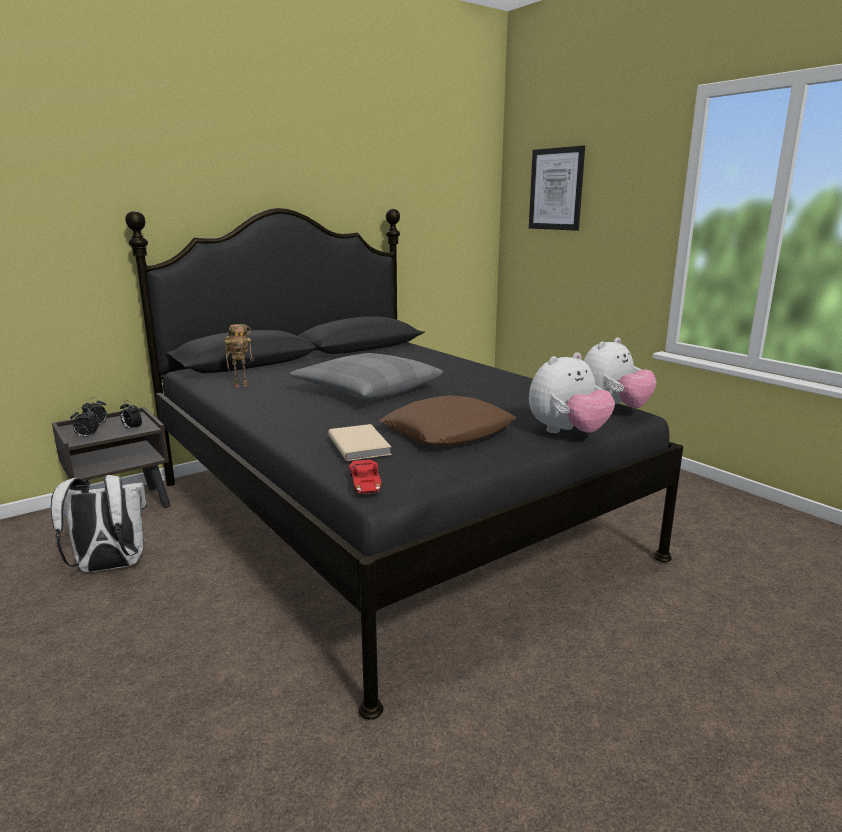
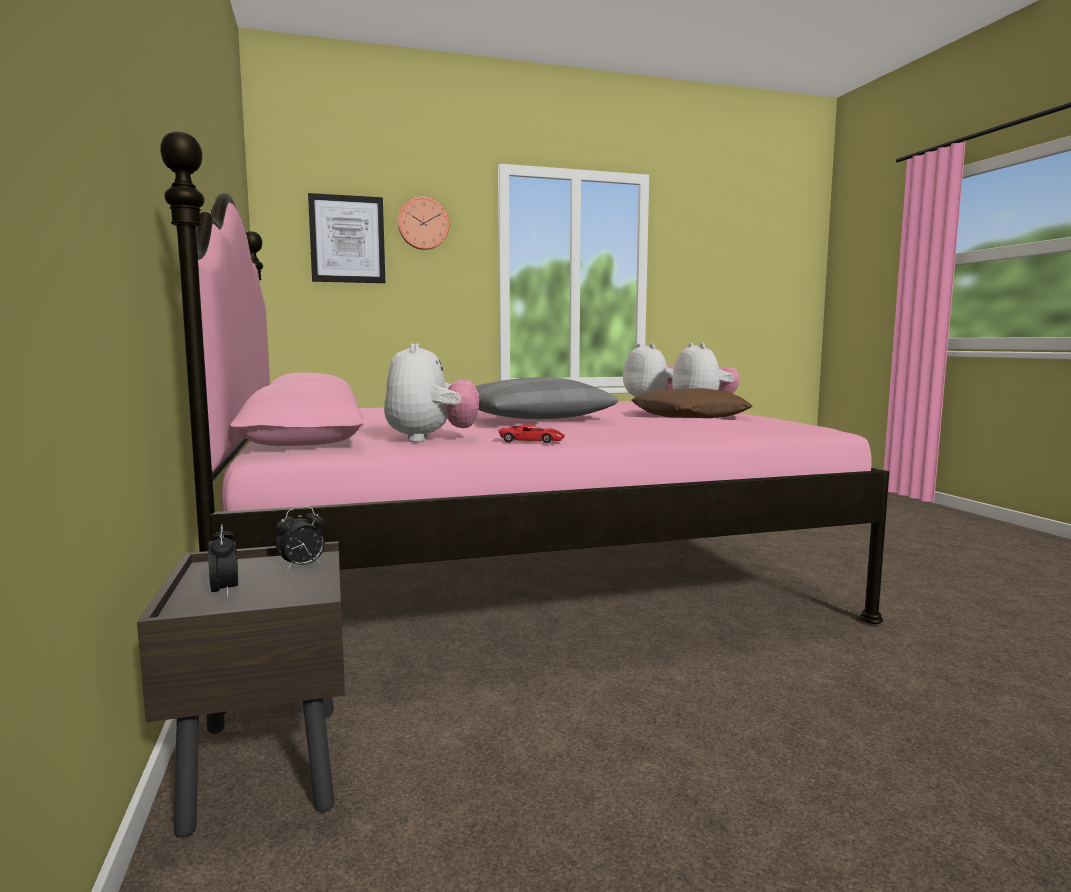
camera: 70 degrees left, 10 degrees down
white backpack [51,475,147,572] -> none
alarm clock [70,408,99,438] -> none
black bed [125,208,683,720] -> pink bed [160,131,889,713]
toy robot [225,324,254,388] -> plush toy [384,343,479,442]
beige book [328,424,392,461] -> none
red toy car [349,460,381,494] -> red toy car moved to [498,424,565,443]
none -> wall clock [398,196,449,250]

